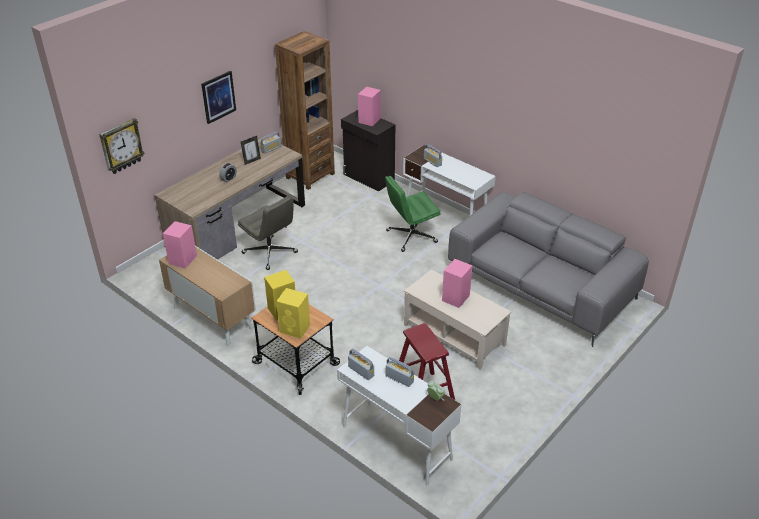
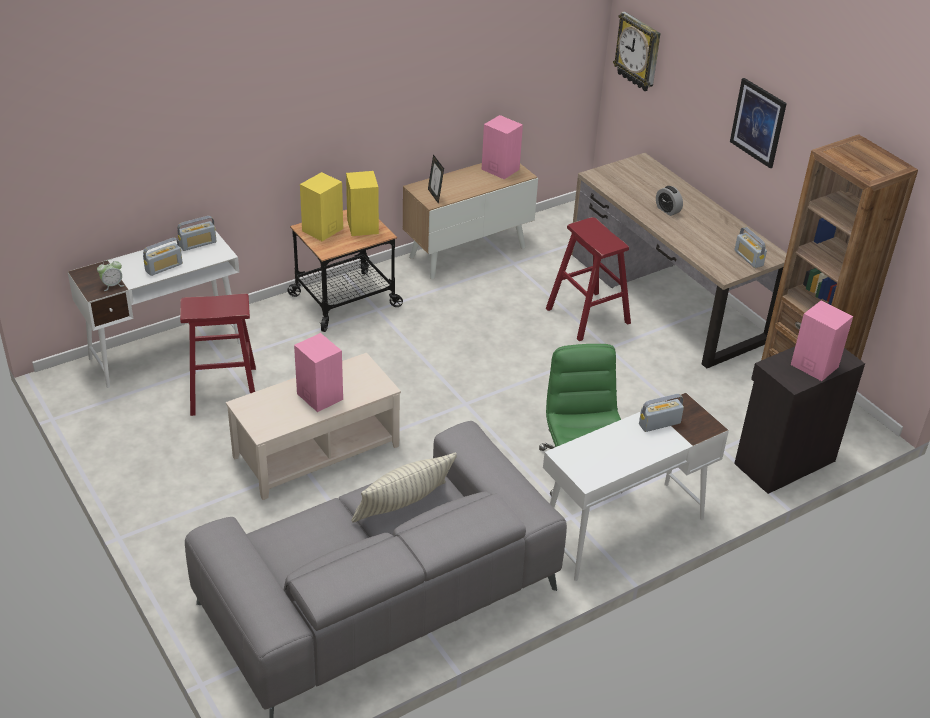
camera: 105 degrees right, 0 degrees up
grey office chair [238,196,298,270] -> red stool [546,217,631,341]
picture frame [241,136,261,165] -> picture frame moved to [428,154,444,204]
none -> pillow [351,452,457,523]

